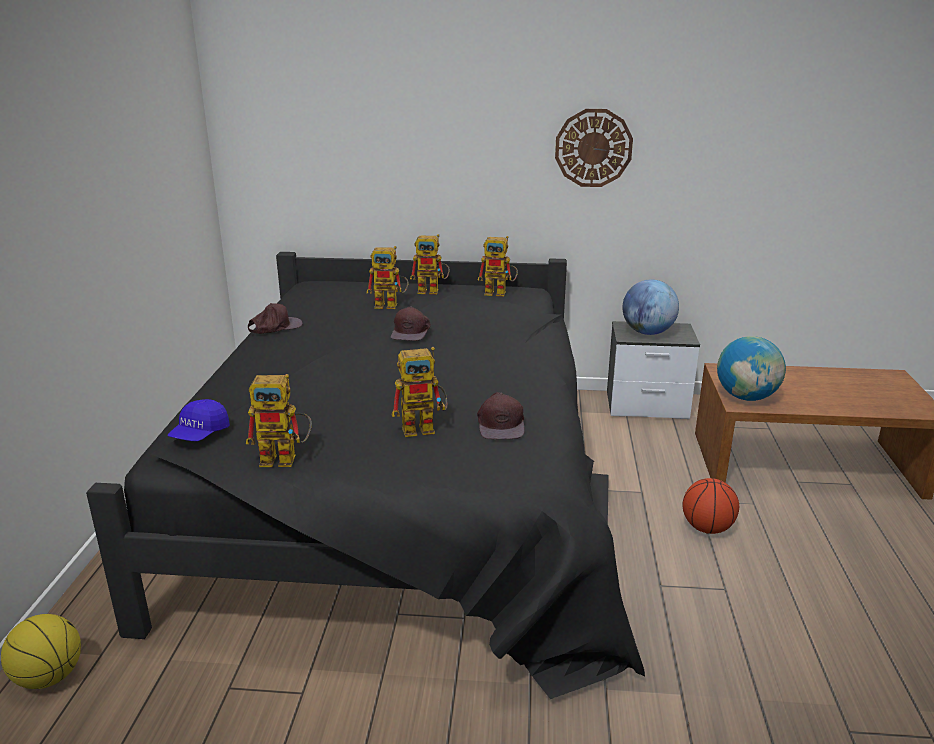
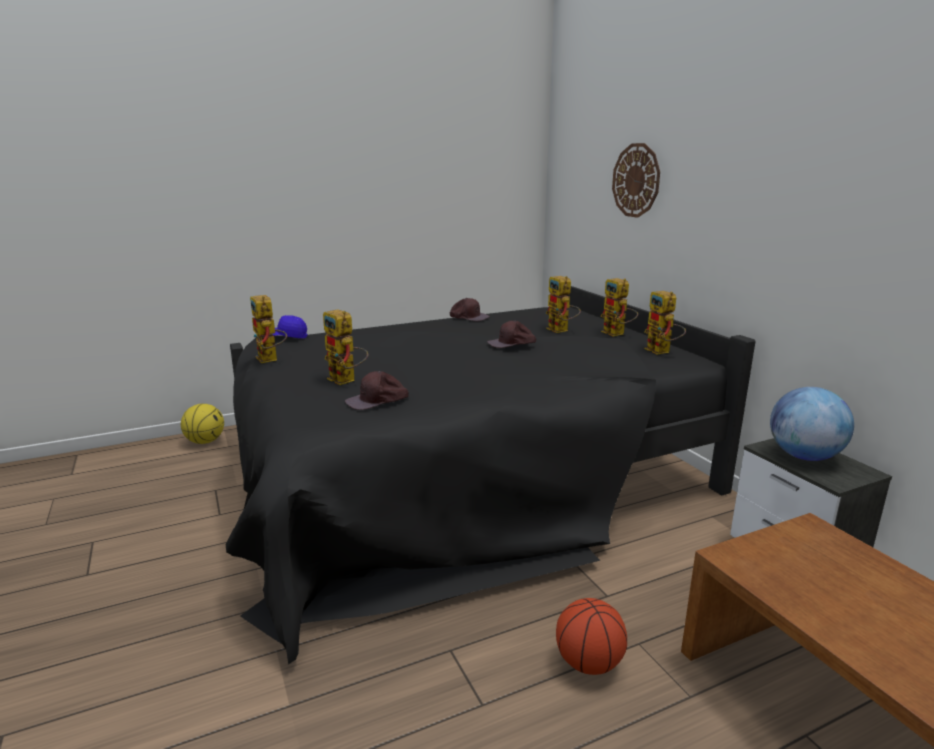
camera: 60 degrees right, 5 degrees down
wall clock [555,109,633,187] -> wall clock moved to [612,143,660,218]
globe [717,336,786,401] -> none

